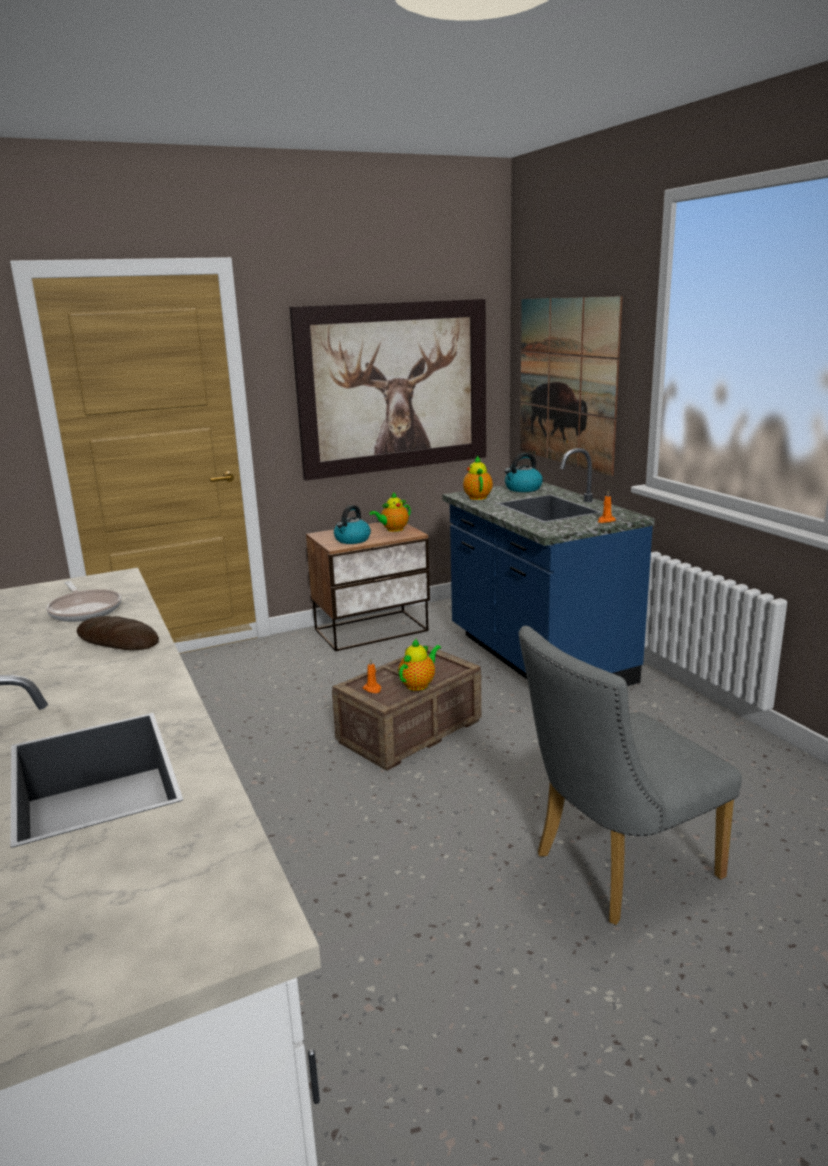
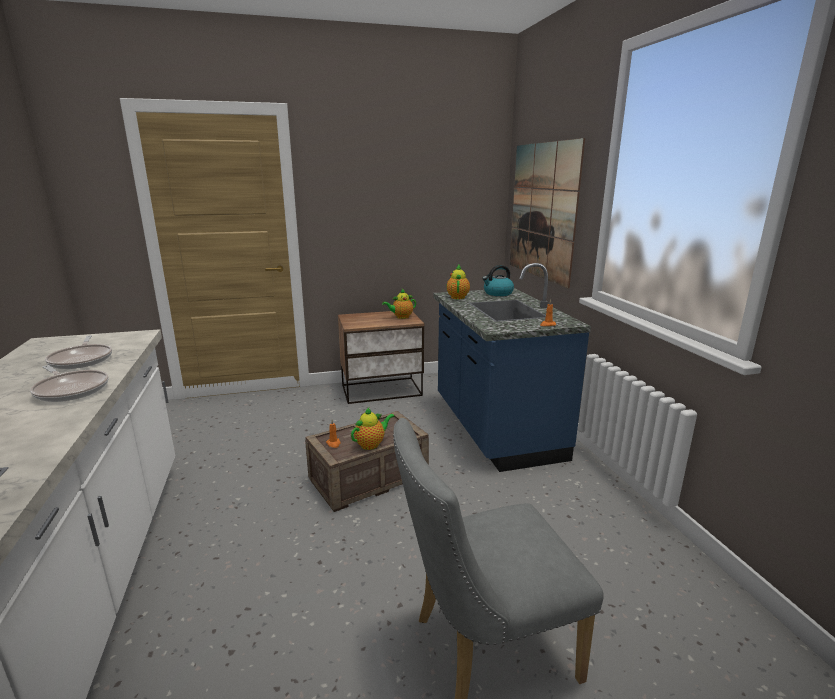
camera: 10 degrees right, 0 degrees up
bread [77,616,159,650] -> frying pan [30,365,109,402]
picture [289,299,486,481] -> none
kettle [334,505,371,544] -> none

